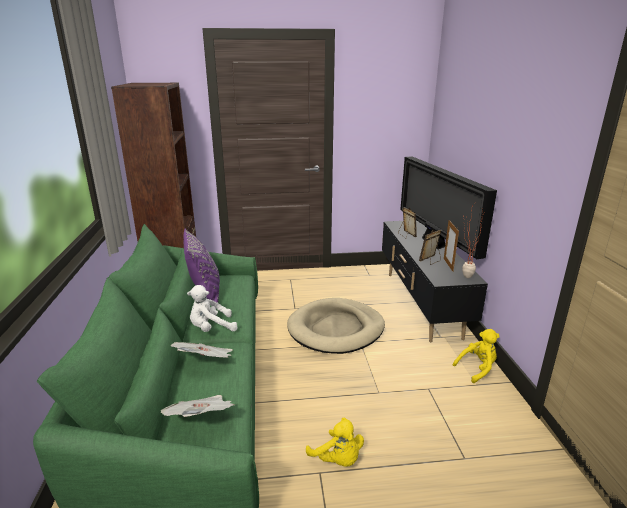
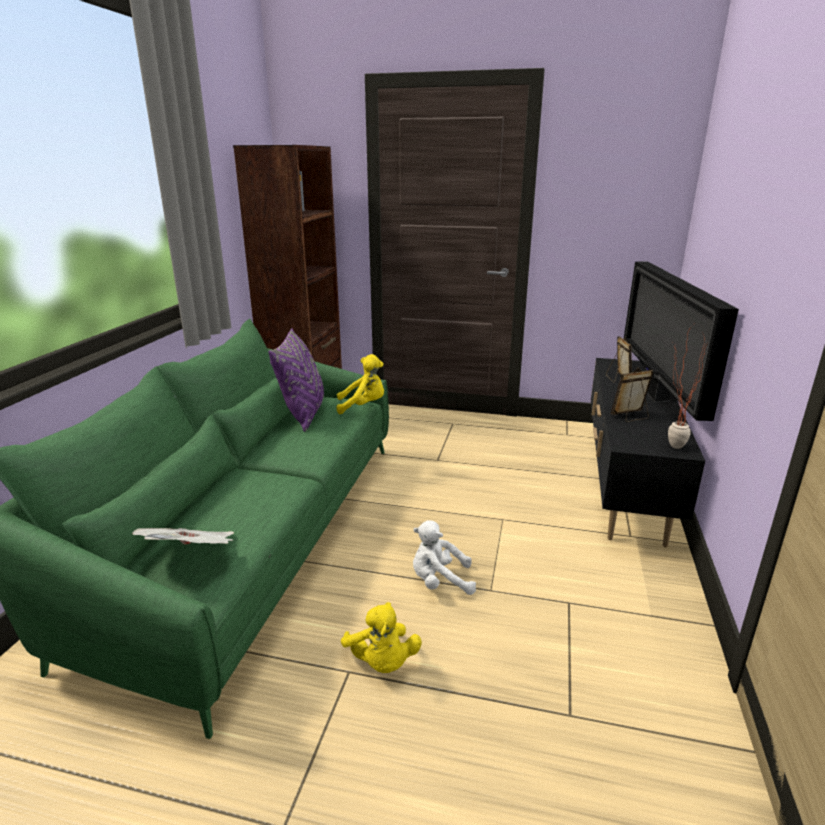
camera: 20 degrees right, 0 degrees up
newspaper [171,342,233,358] -> none
white plush toy [187,285,238,332] -> white plush toy moved to [413,520,476,595]
beige dog bed [287,298,385,354] -> none
picture frame [444,220,459,272] -> none
yellow plush toy [453,329,500,383] -> yellow plush toy moved to [337,354,384,414]

